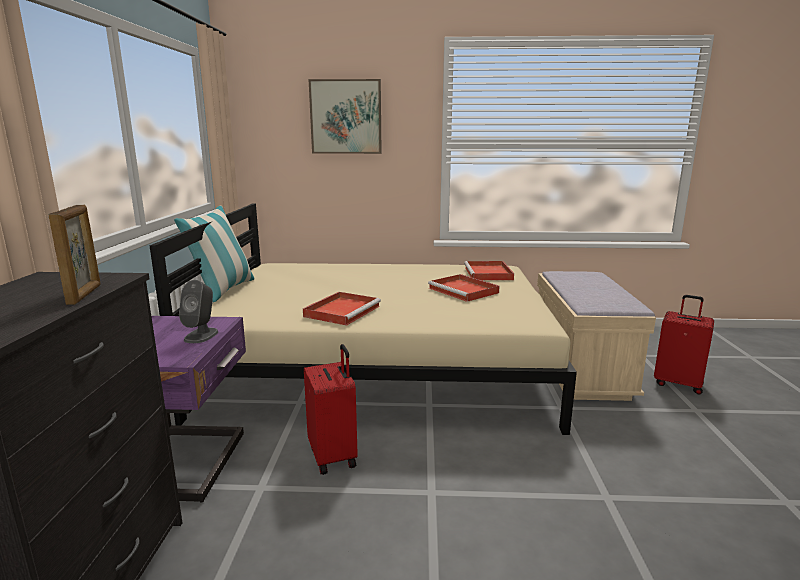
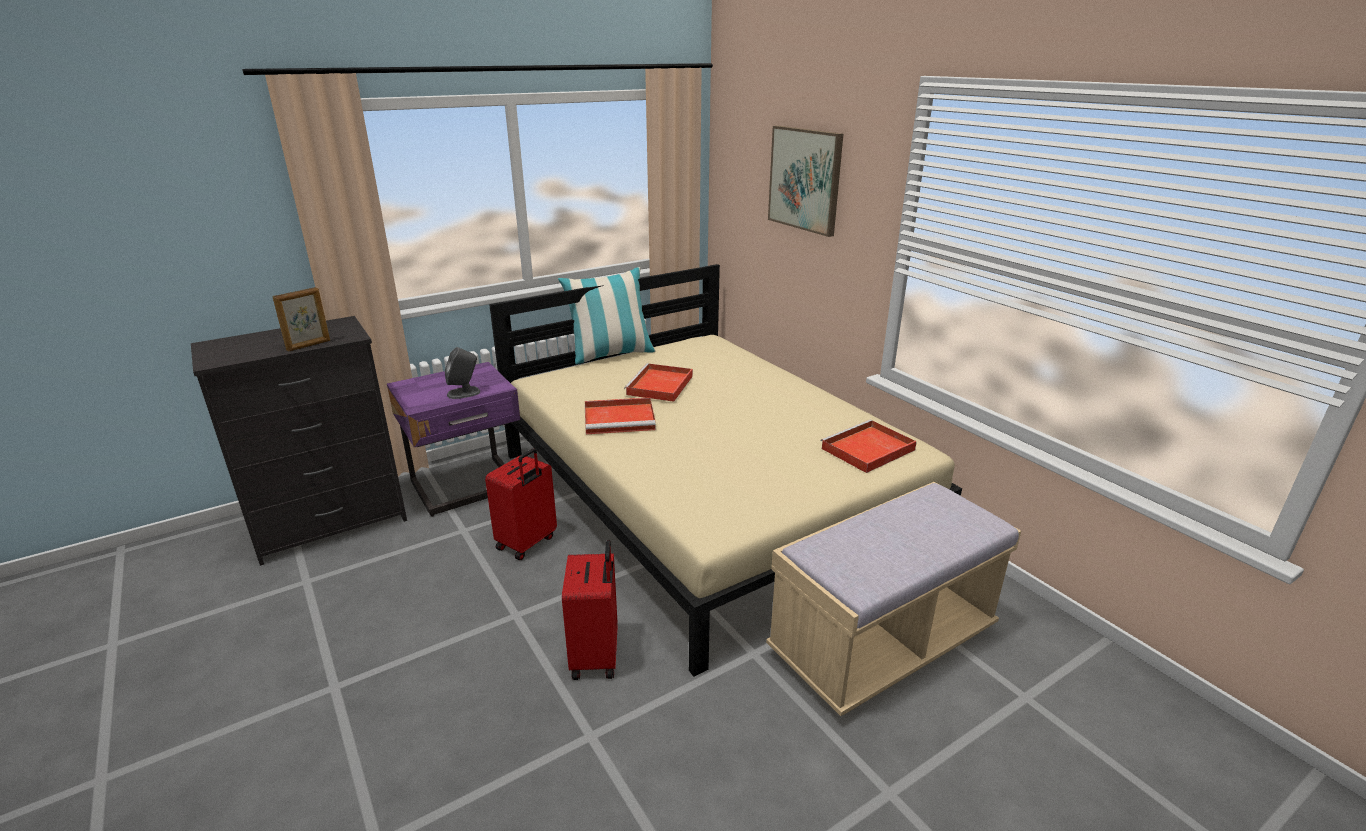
camera: 55 degrees right, 10 degrees up
red tray [428,274,500,302] -> red tray moved to [624,363,693,402]
red suitcase [654,295,714,394] -> red suitcase moved to [562,540,618,680]

